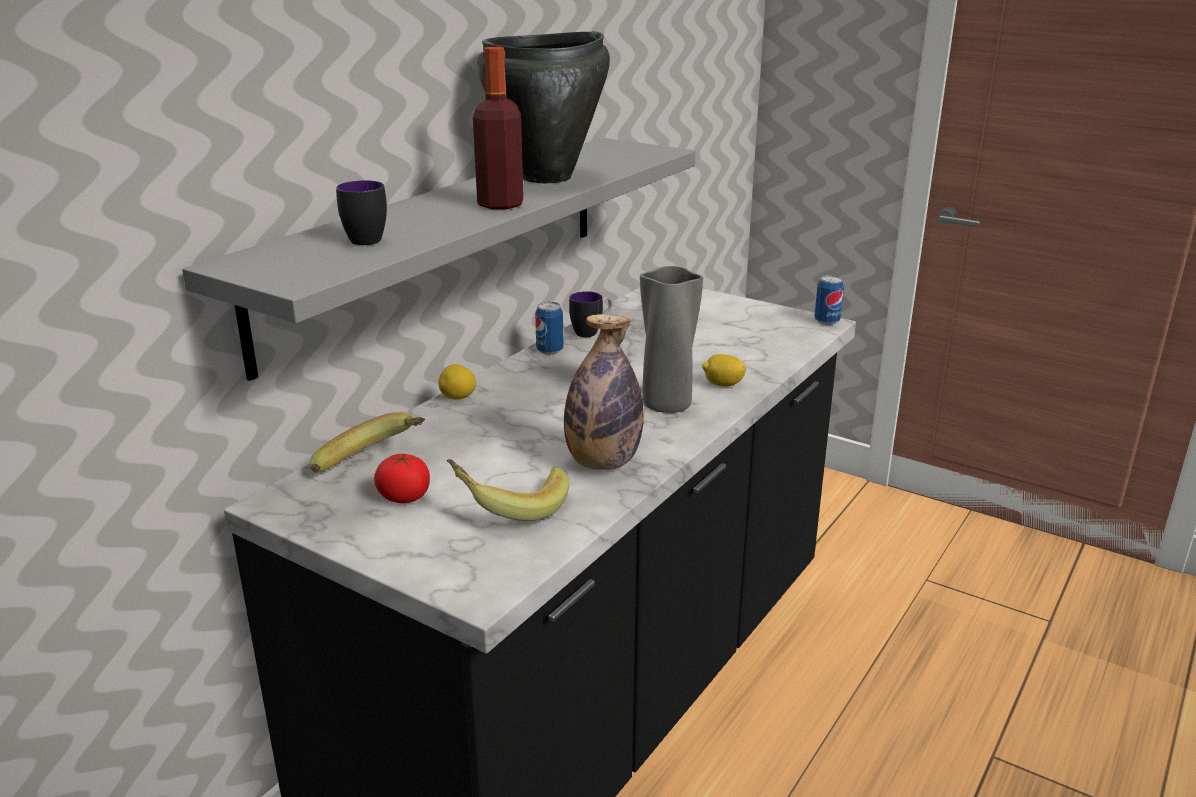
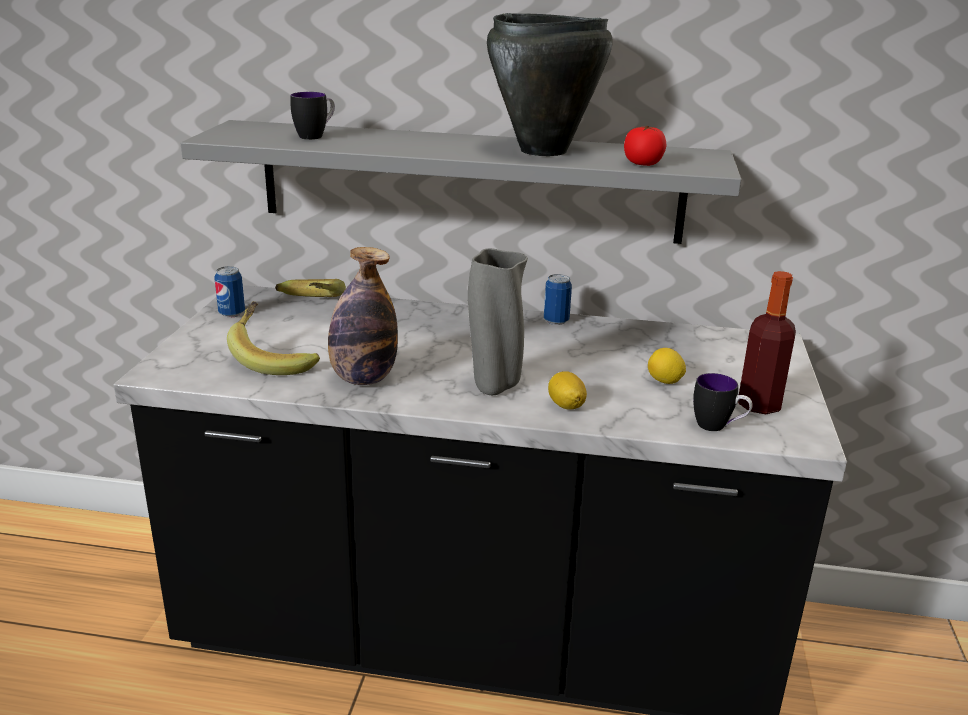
camera: 65 degrees right, 0 degrees up
tomato [374,453,430,503] -> tomato moved to [624,126,666,166]
lemon [438,364,476,400] -> lemon moved to [648,348,686,384]
bottle [473,47,524,209] -> bottle moved to [738,271,796,414]
mug [569,291,612,337] -> mug moved to [693,373,753,431]
can [814,275,844,325] -> can moved to [214,266,245,317]

